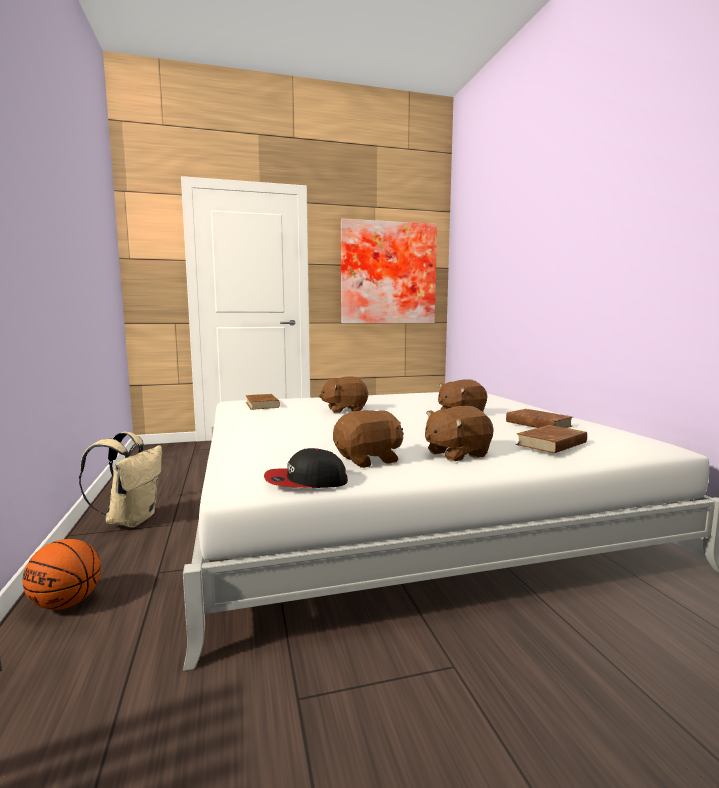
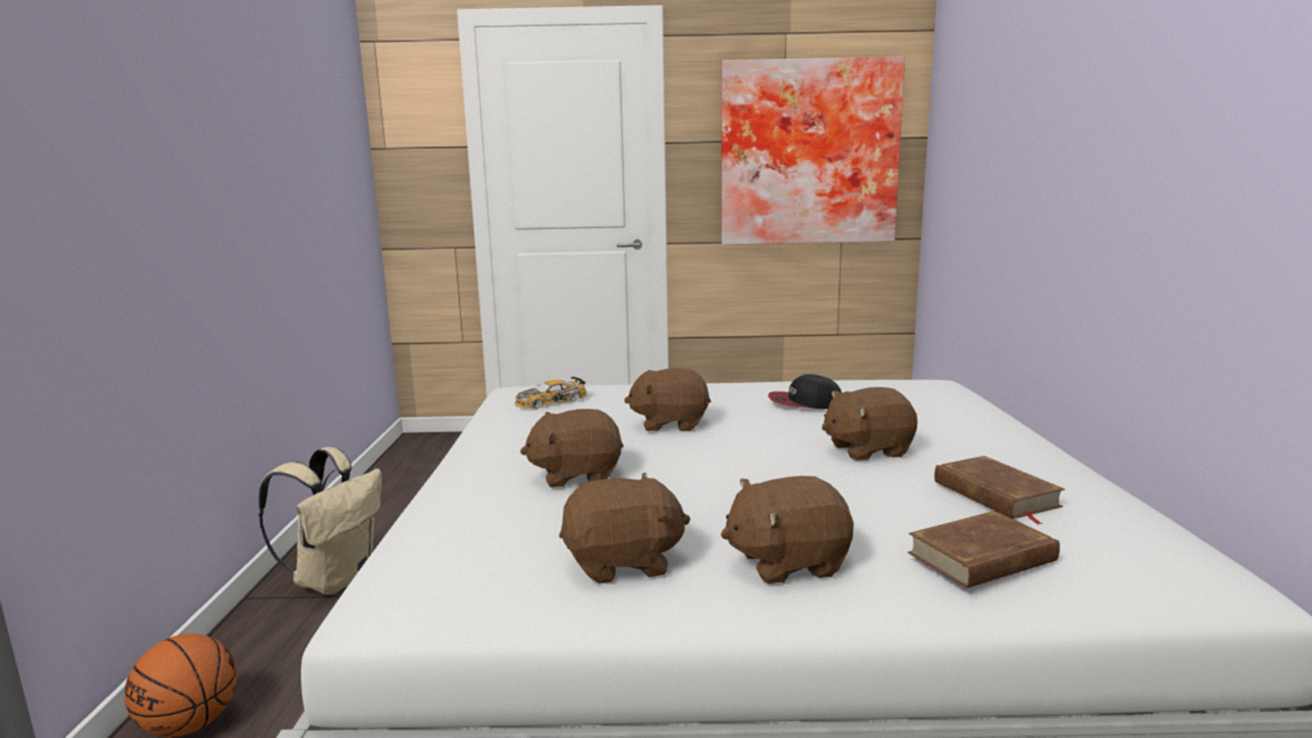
camera: 15 degrees right, 5 degrees up
brown book [246,394,280,410] -> toy car [515,376,587,409]
cap [264,448,348,488] -> cap moved to [768,374,842,409]
none -> brown plush toy [520,409,623,488]

